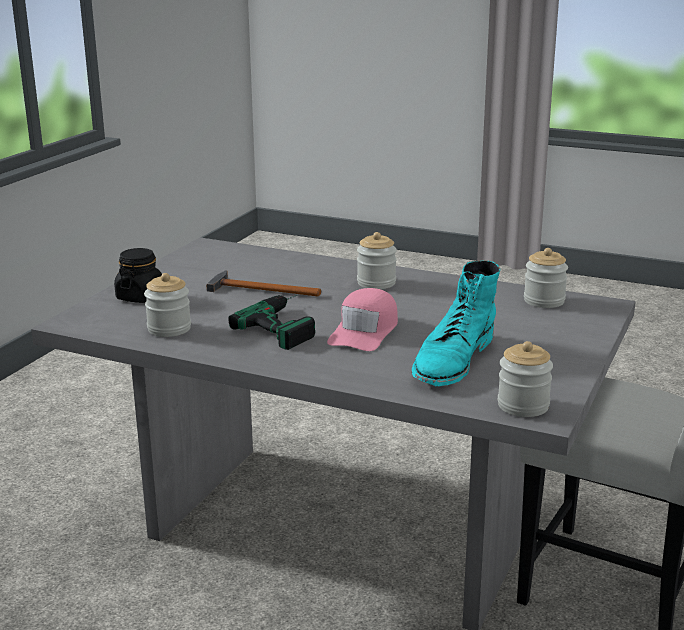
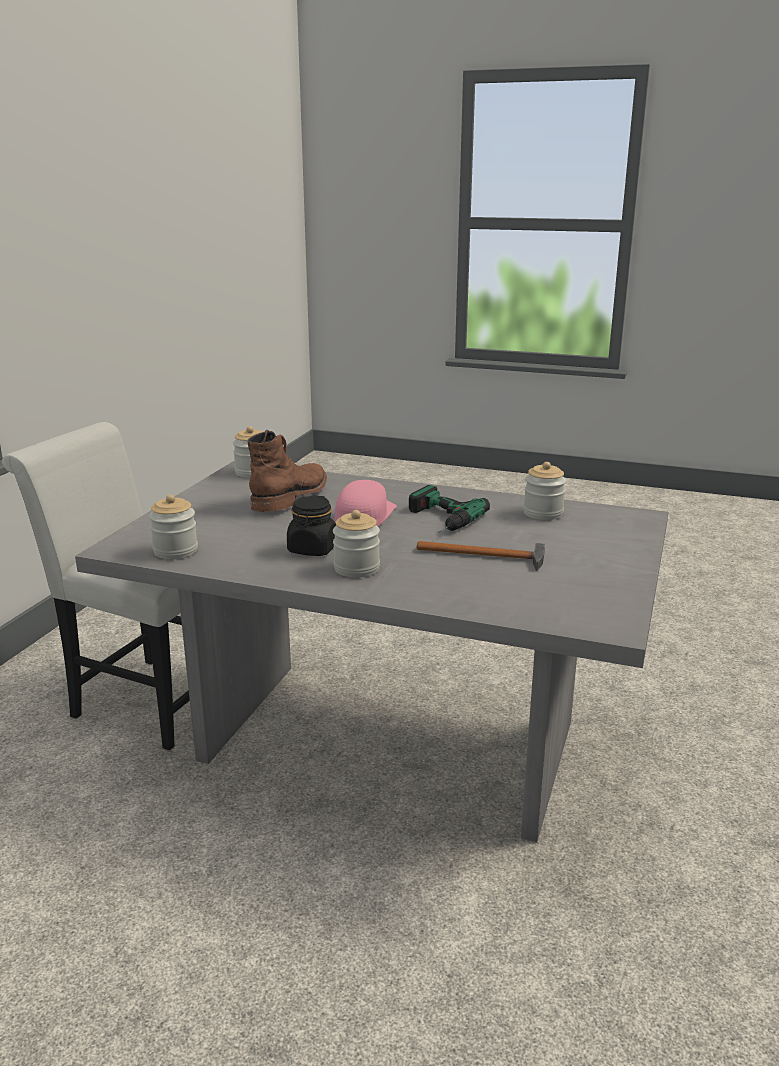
camera: 175 degrees right, 0 degrees up
black jar [114,248,162,303] -> black jar moved to [287,495,336,556]
turquoise boot [412,260,500,386] -> brown boot [247,430,327,512]

